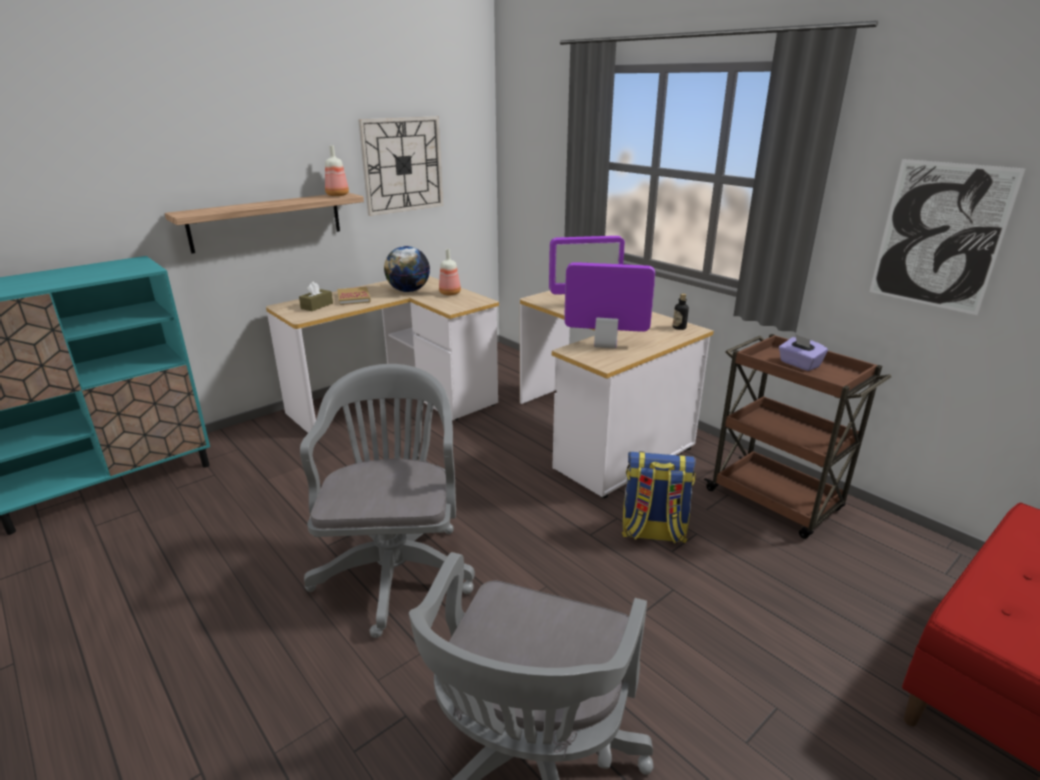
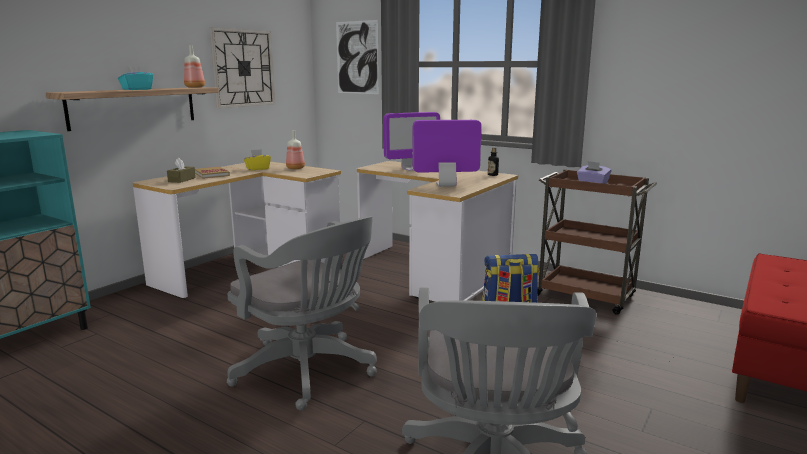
camera: 15 degrees left, 10 degrees down
grey office chair [300,364,475,638] -> grey office chair turned 150 degrees clockwise [227,217,377,410]
globe [384,246,430,292] -> yellow tissue box [244,149,271,170]
picture [869,159,1025,315] -> picture moved to [336,20,379,94]
none -> turquoise tissue box [118,66,153,90]

